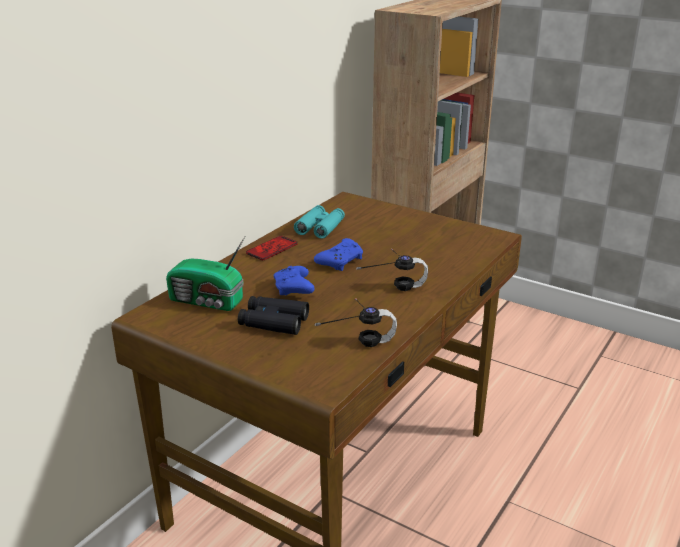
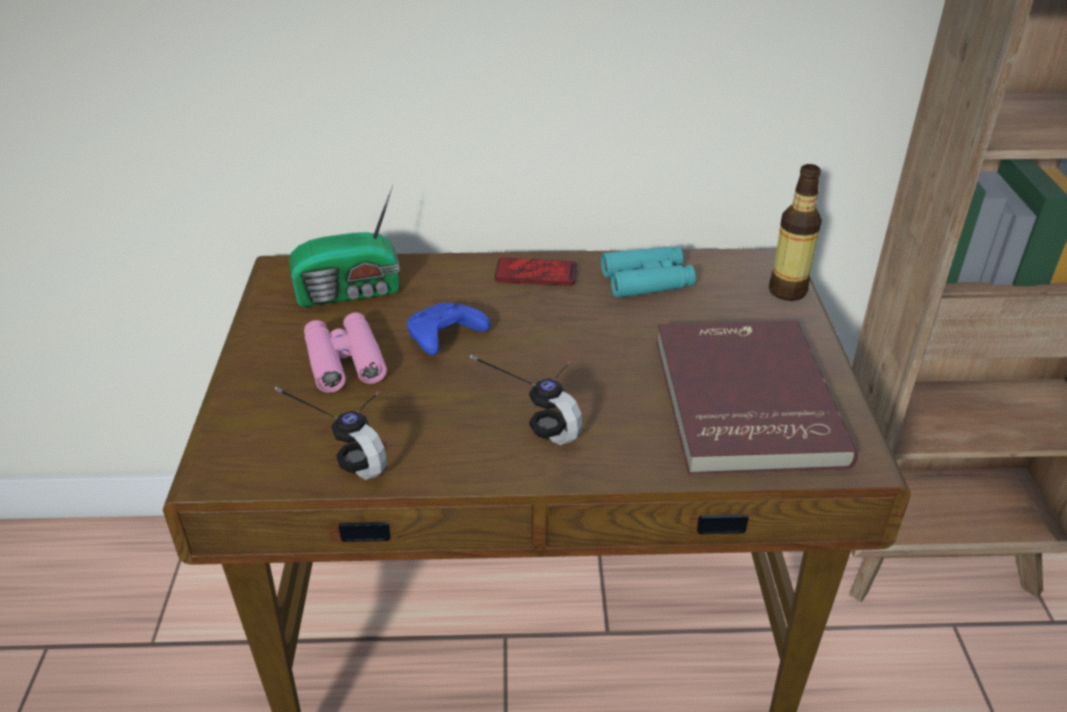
camera: 55 degrees right, 10 degrees up
radio [166,236,245,311] -> radio turned 90 degrees counterclockwise [289,184,400,307]
black binoculars [238,296,309,335] -> pink binoculars [304,312,387,393]
blue game controller [314,238,363,271] -> none
none -> red book [656,320,858,475]
none -> bottle [769,164,822,301]

